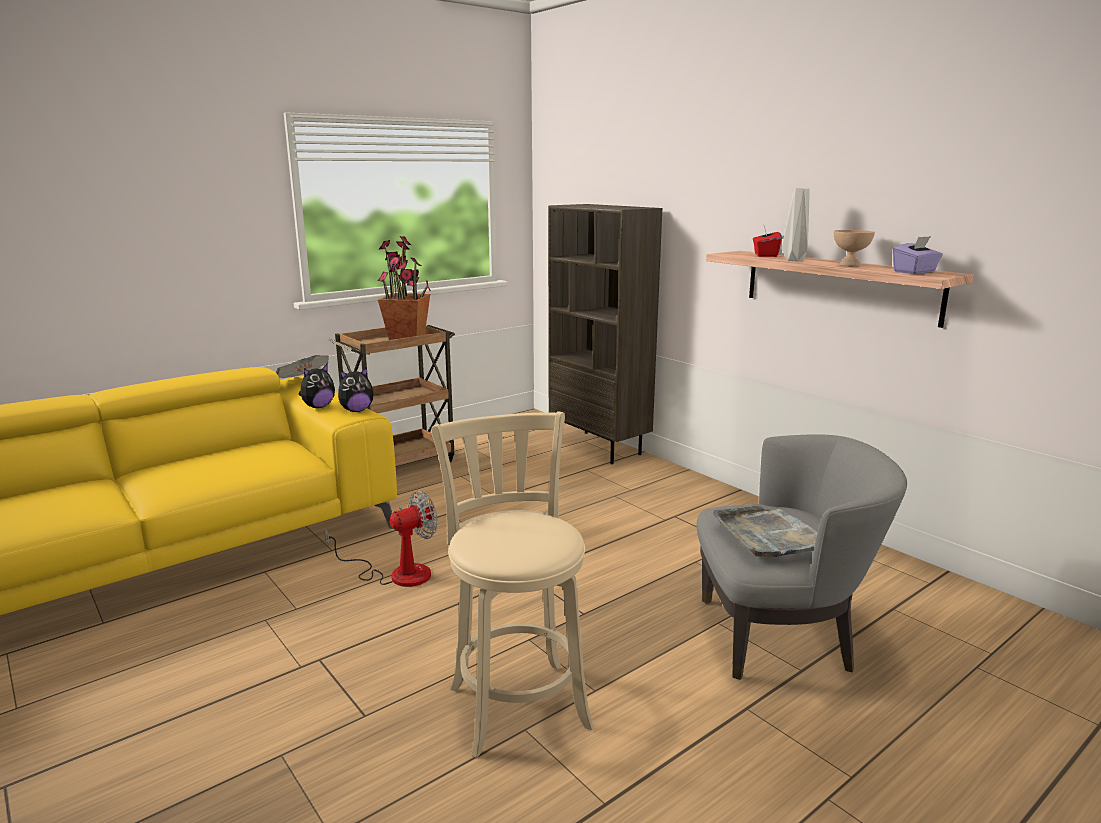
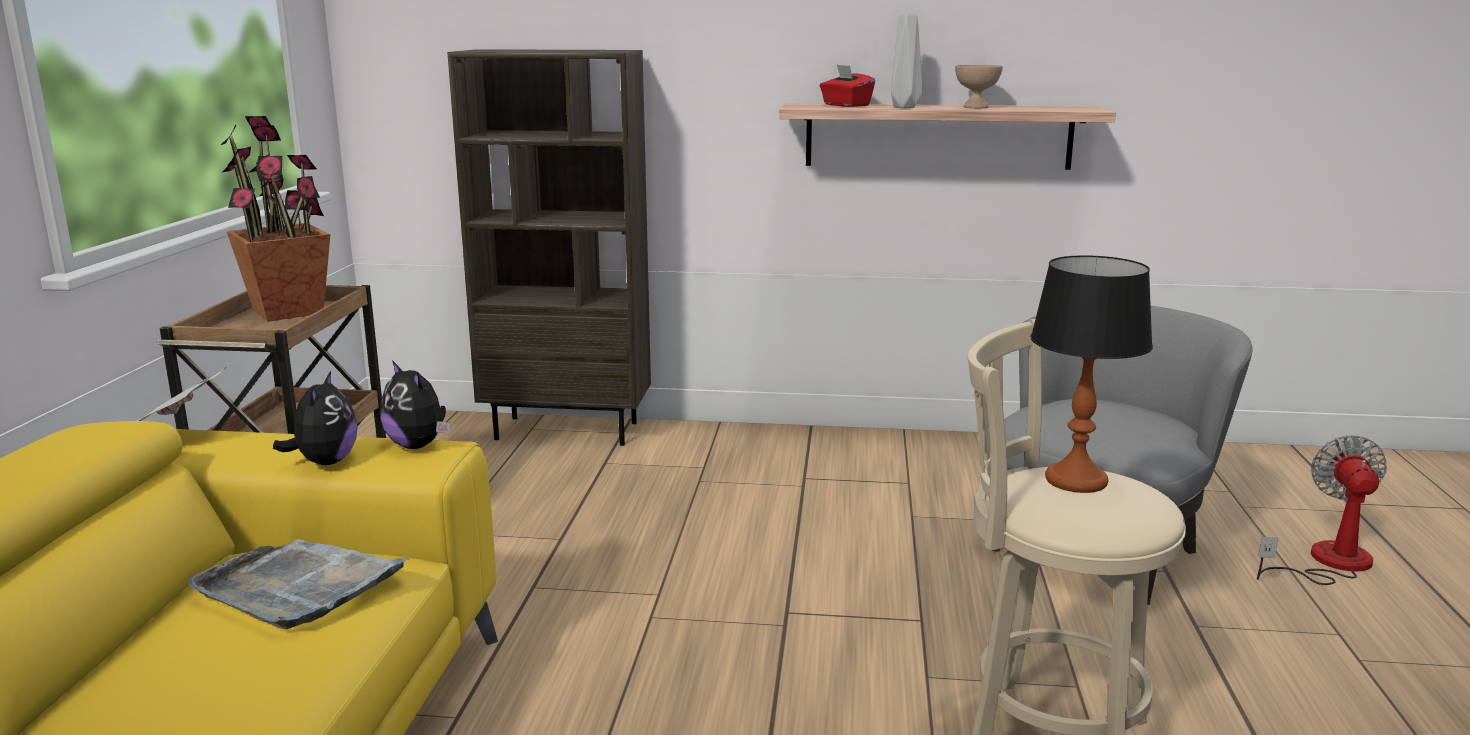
camera: 45 degrees left, 0 degrees up
fan [324,491,438,587] -> fan moved to [1257,435,1387,585]
plush toy [338,367,374,412] -> plush toy turned 120 degrees clockwise [381,360,450,449]
grey tray [713,506,817,557] -> grey tray moved to [188,539,411,629]
purple tissue box [892,236,943,274] -> none
none -> table lamp [1030,255,1153,493]

